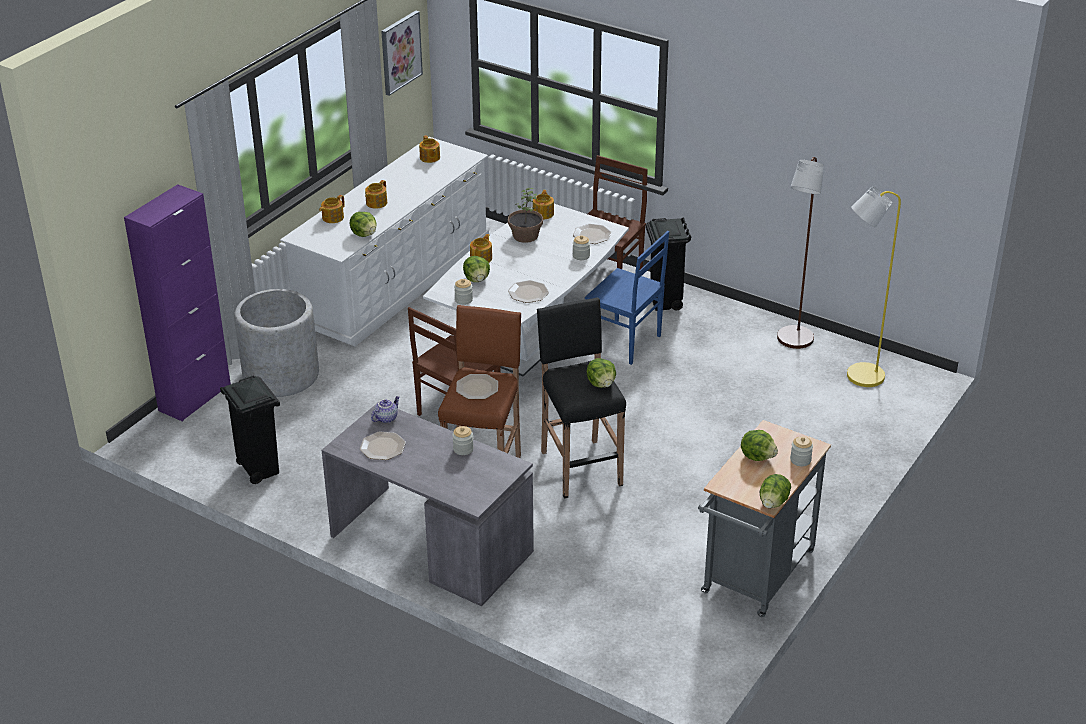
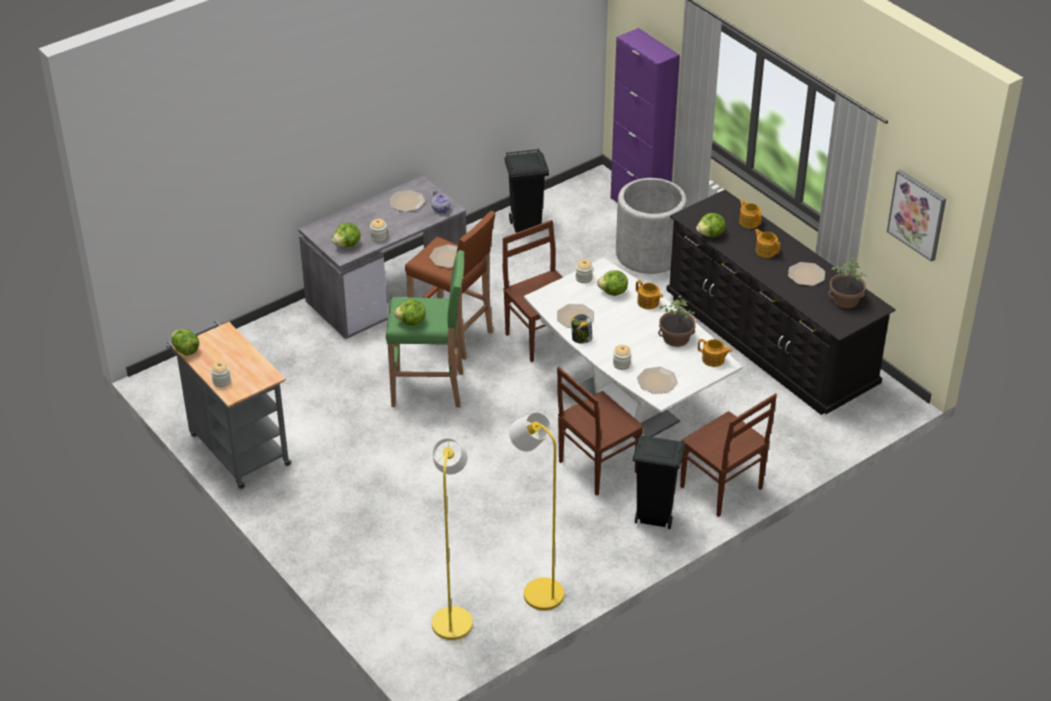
camera: 110 degrees right, 5 degrees up
white dresser [280,137,489,347] -> black dresser [666,190,896,415]
teapot [419,135,440,163] -> potted plant [828,258,867,308]
black stool [537,297,626,499] -> green stool [386,250,465,408]
blue chair [585,231,669,365] -> brown chair [557,366,644,496]
lettuce [741,430,778,461] -> lettuce moved to [332,223,361,247]
brown floor lamp [777,157,824,349] -> yellow floor lamp [509,412,564,610]
none -> jar [571,314,592,344]
none -> plate [788,262,825,286]

